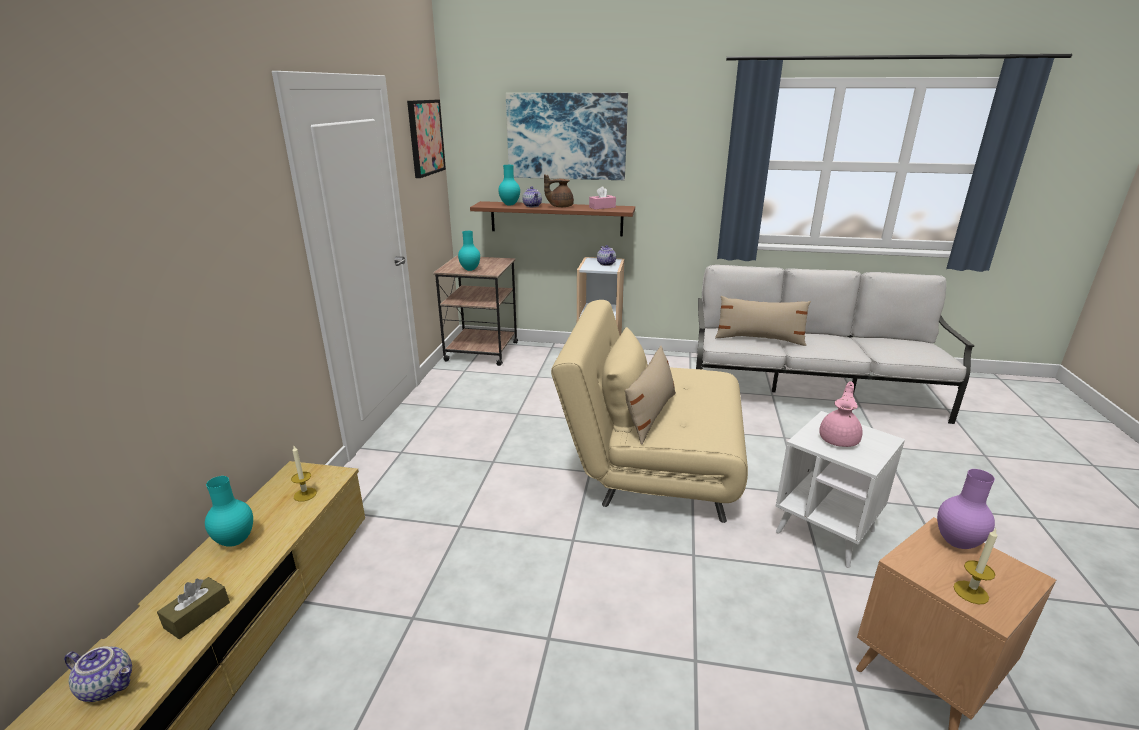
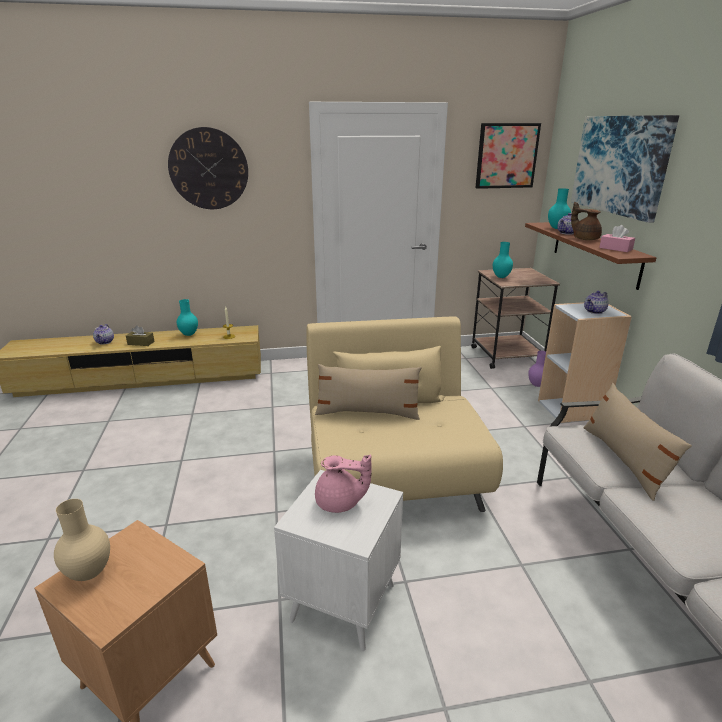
camera: 70 degrees right, 0 degrees up
purple vase [937,469,995,549] -> purple vase moved to [528,351,546,387]
candle [953,528,998,604] -> beige vase [54,499,110,581]
none -> wall clock [168,127,248,209]

